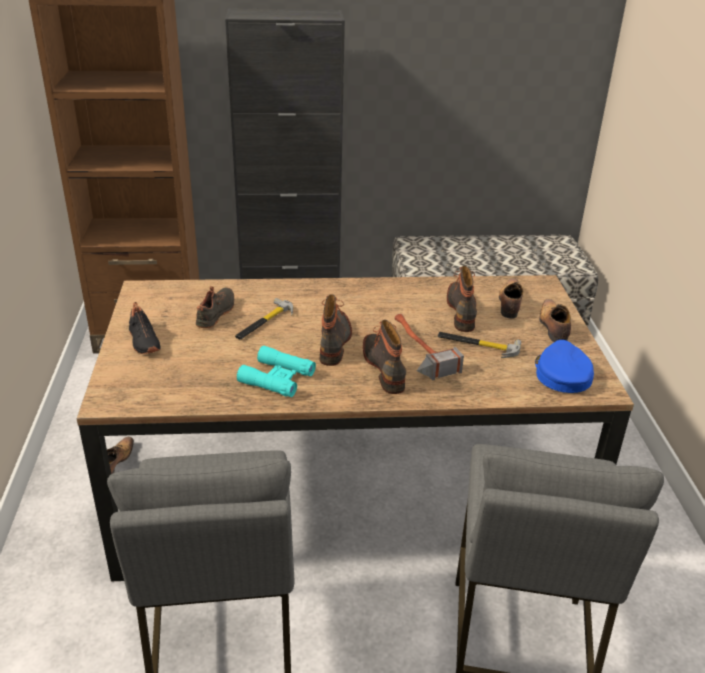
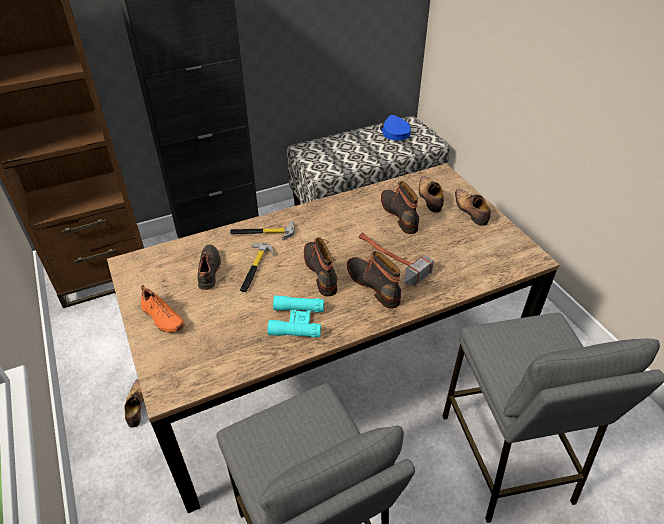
camera: 20 degrees left, 10 degrees up
black shoe [129,302,161,354] -> orange shoe [141,285,185,333]
hammer [438,332,521,358] -> hammer moved to [230,221,295,240]
blue cap [535,340,594,393] -> blue cap moved to [380,115,411,141]

